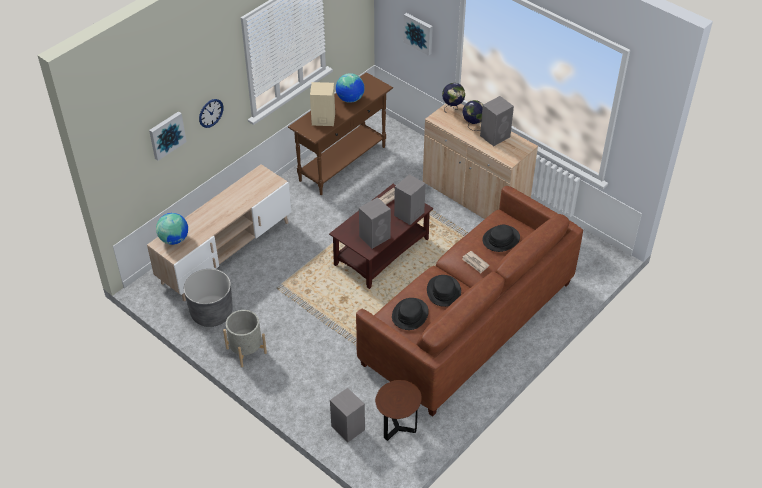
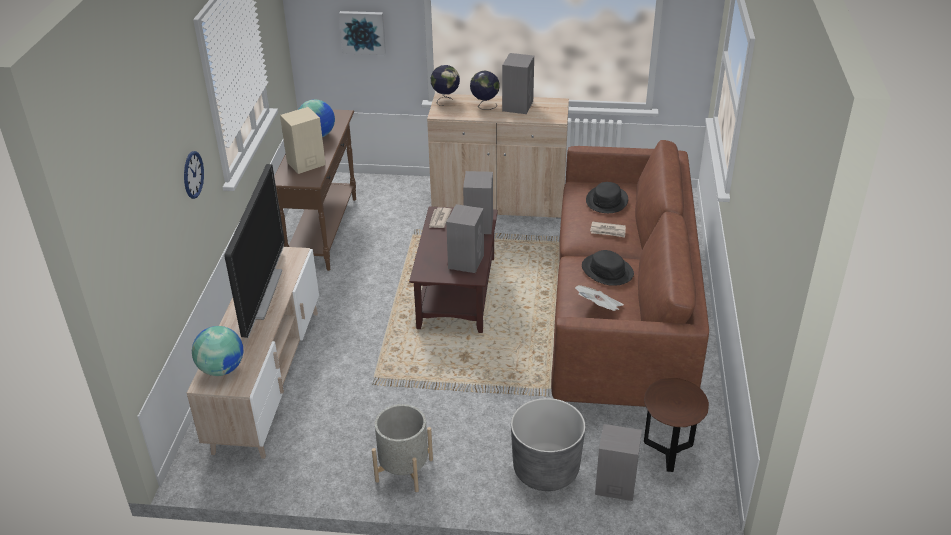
camera: 35 degrees left, 10 degrees down
picture [149,111,186,161] -> none
grey planter [184,269,233,327] -> grey planter moved to [511,398,586,491]
black hat [392,298,429,330] -> newspaper [575,285,624,311]
none -> television [224,164,285,338]

